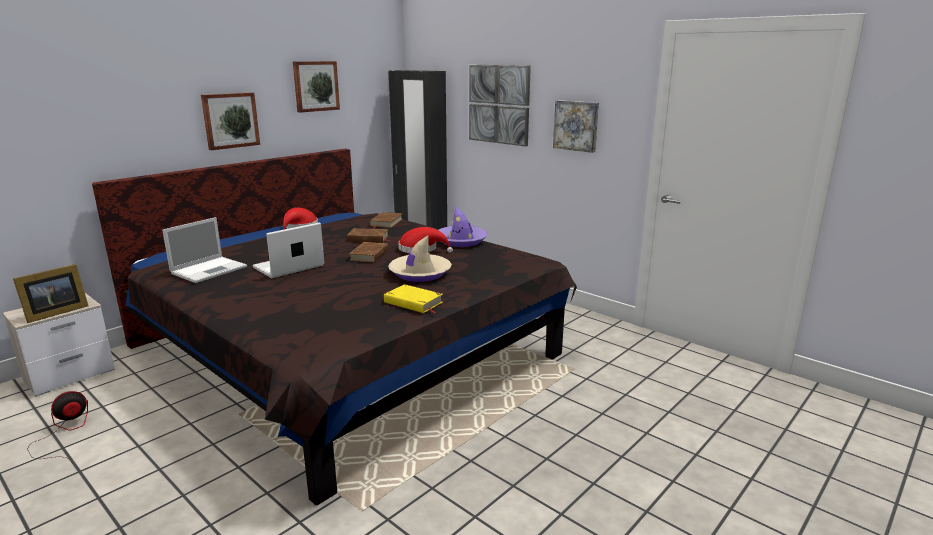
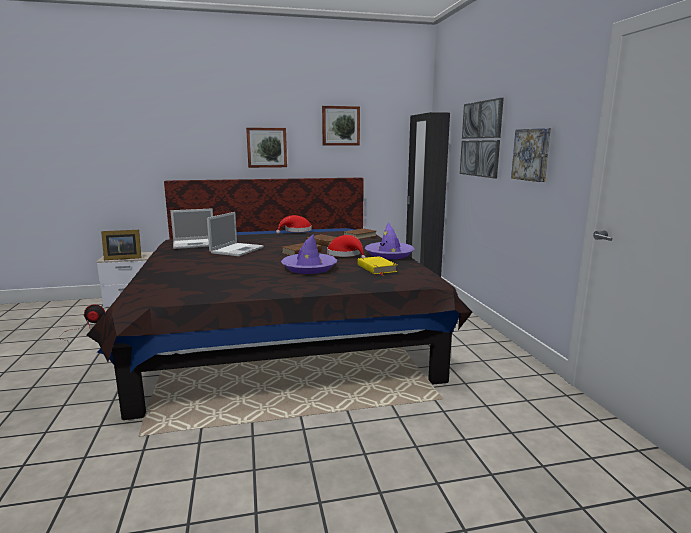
camera: 35 degrees right, 5 degrees down
laptop [252,222,324,278] -> laptop turned 120 degrees clockwise [207,212,264,256]
yellow book [384,284,443,313] -> yellow book moved to [357,256,397,276]
beige hat [388,236,452,282] -> purple hat [281,234,337,274]

